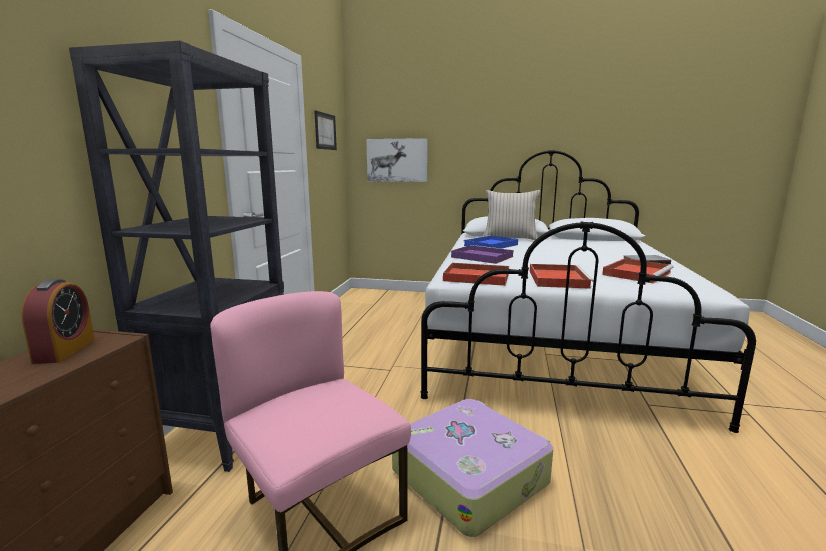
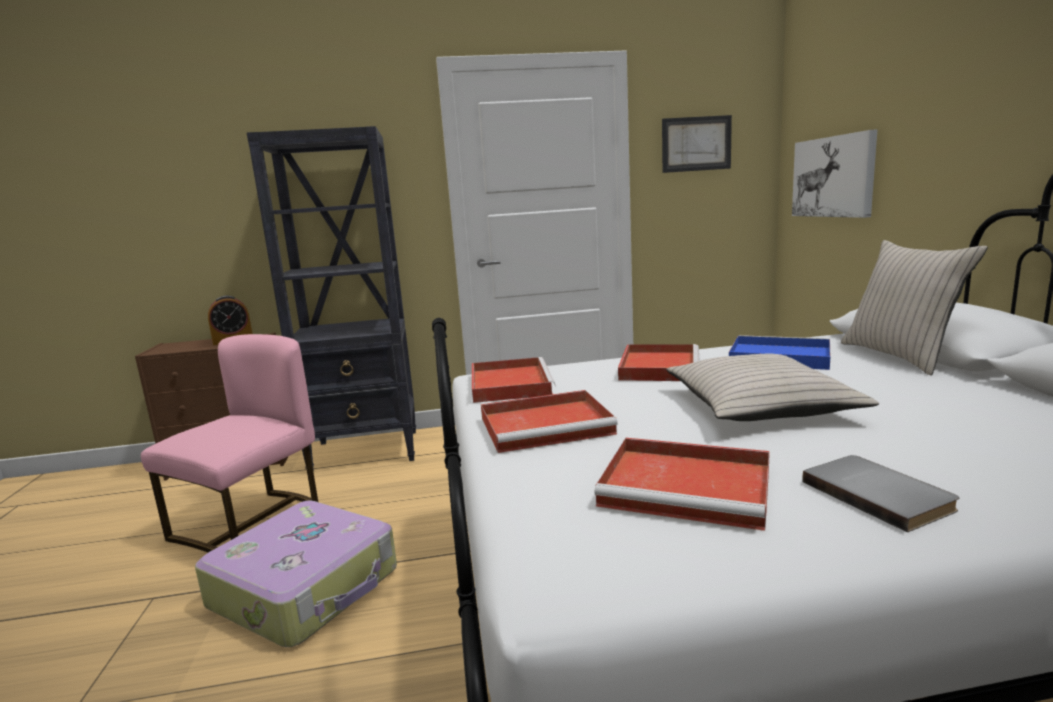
camera: 70 degrees right, 0 degrees up
purple tray [451,245,514,264] -> red tray [618,344,700,381]
none -> beige pillow [666,354,879,421]

